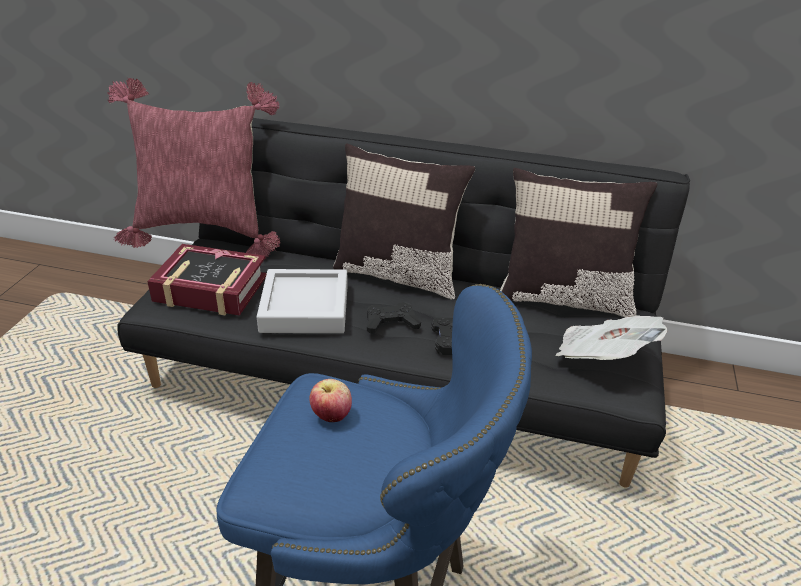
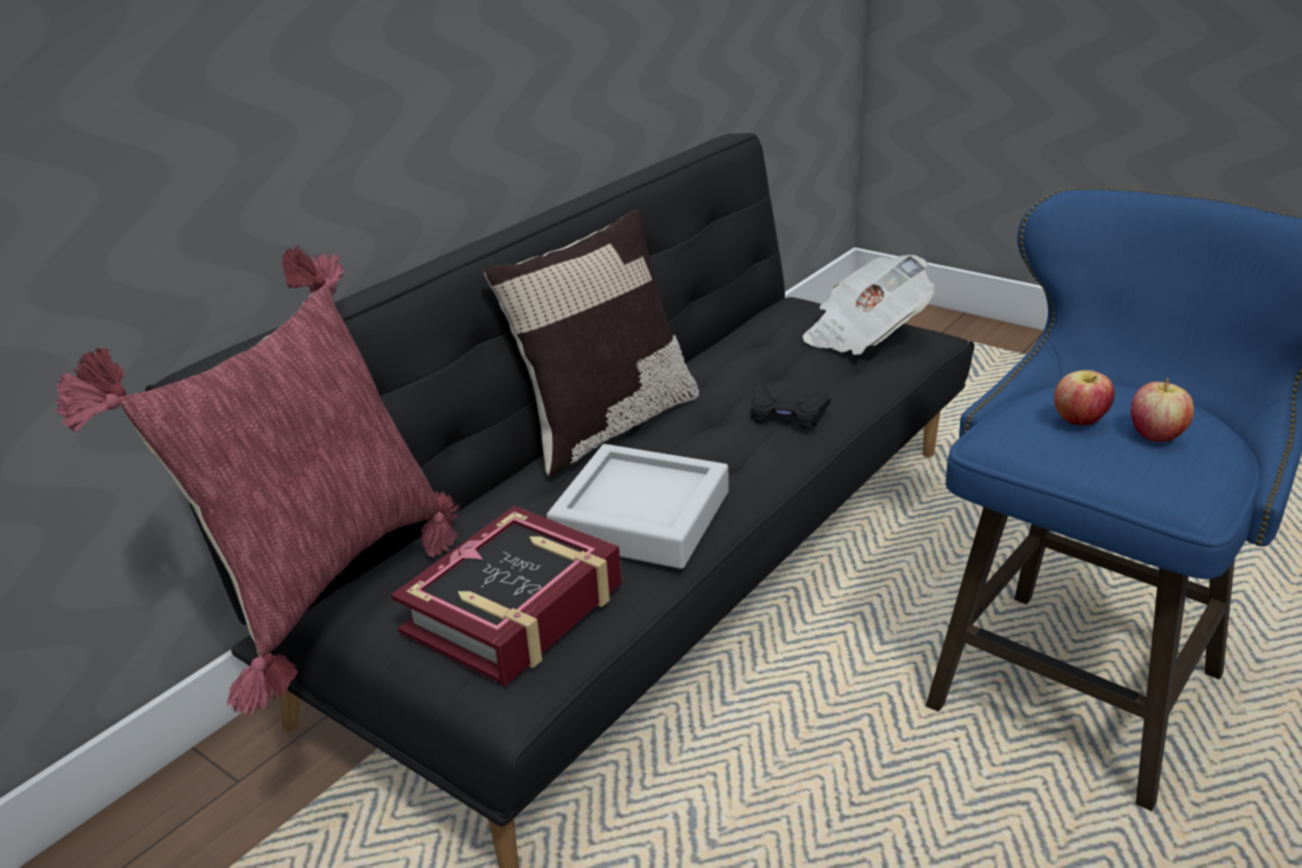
camera: 65 degrees left, 5 degrees down
black game controller [367,302,421,334] -> none
pillow [500,168,658,317] -> none
none -> apple [1131,378,1194,442]

